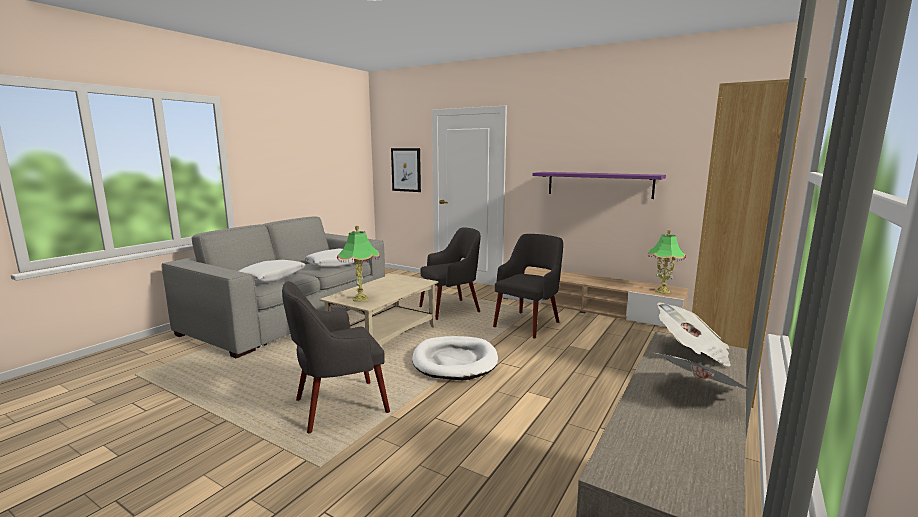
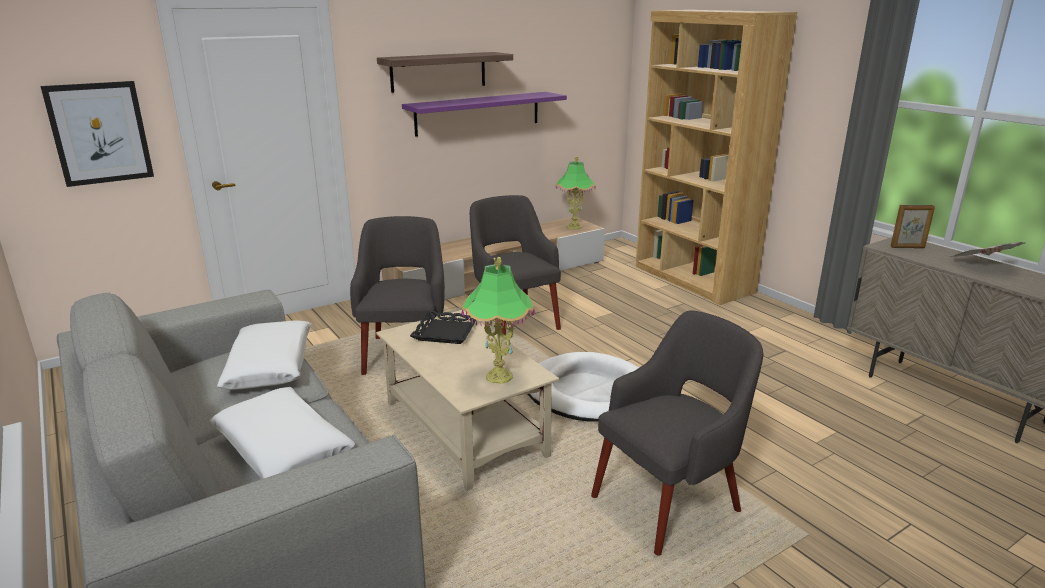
camera: 65 degrees left, 10 degrees up
grey armchair [282,282,390,433] -> grey armchair turned 120 degrees counterclockwise [591,310,763,556]
newspaper [657,302,731,367] -> picture frame [890,205,935,248]
none -> shelf [377,52,513,93]
none -> black tray [410,310,476,344]

